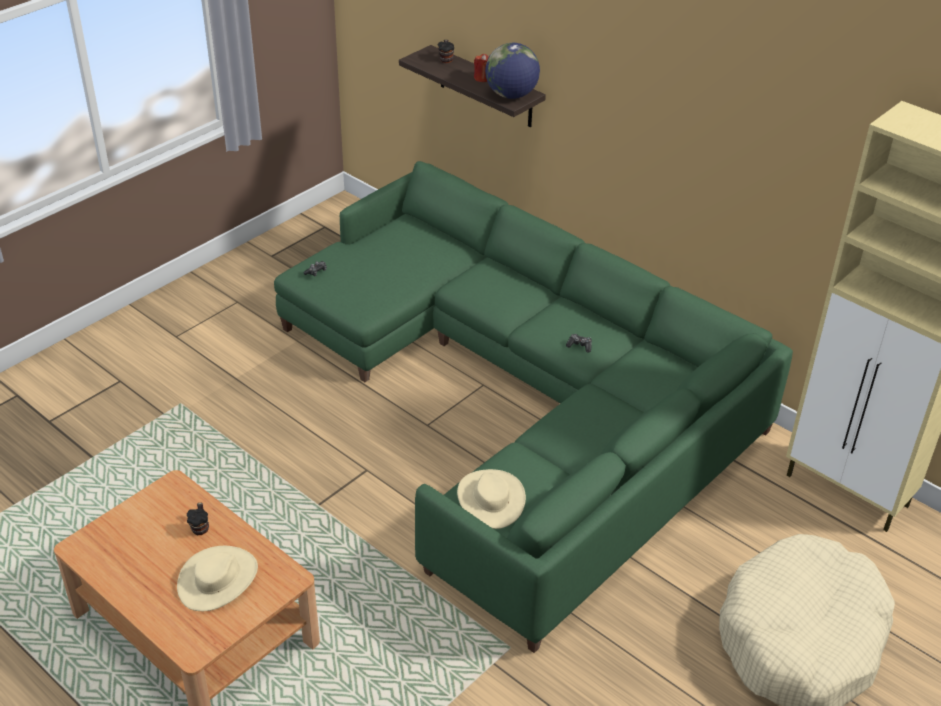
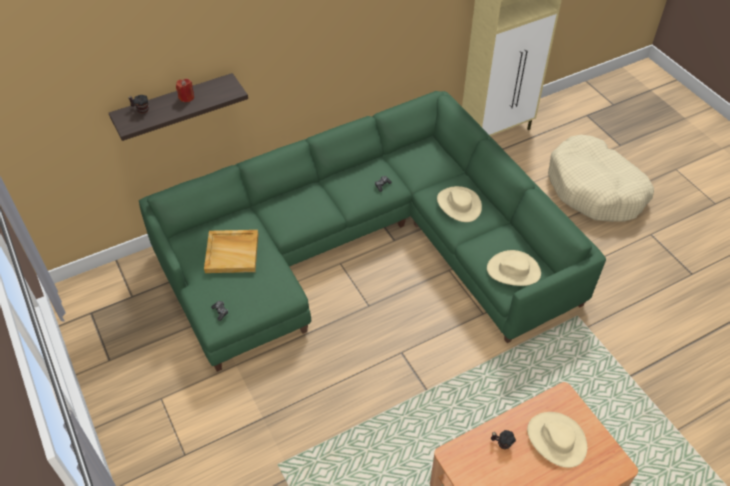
camera: 70 degrees left, 10 degrees up
globe [485,43,540,99] -> none
none -> beige tray [204,230,258,273]
none -> beige hat [437,186,482,222]

